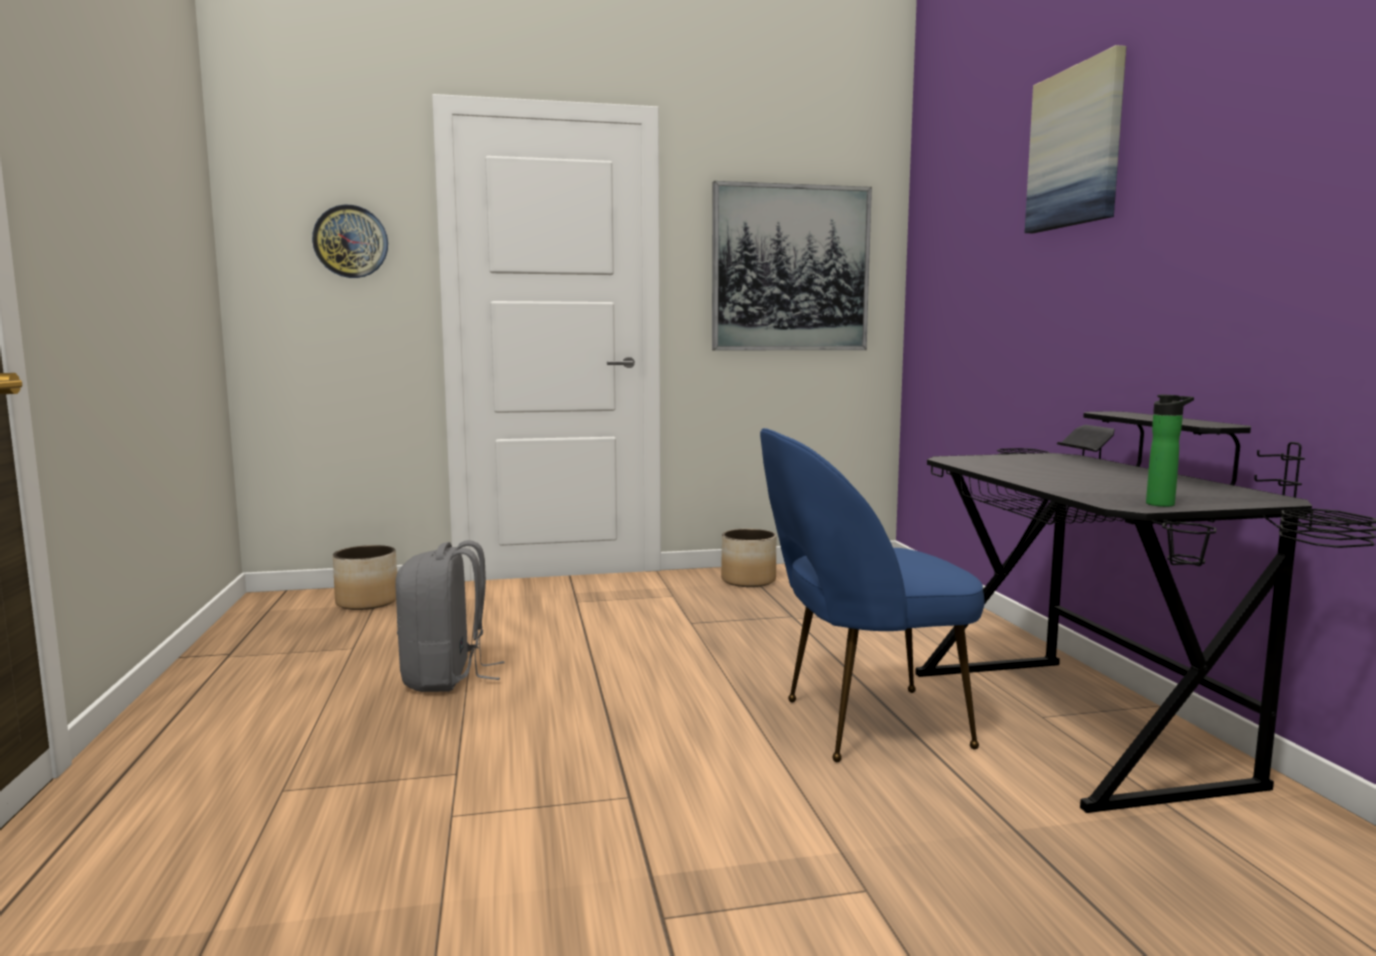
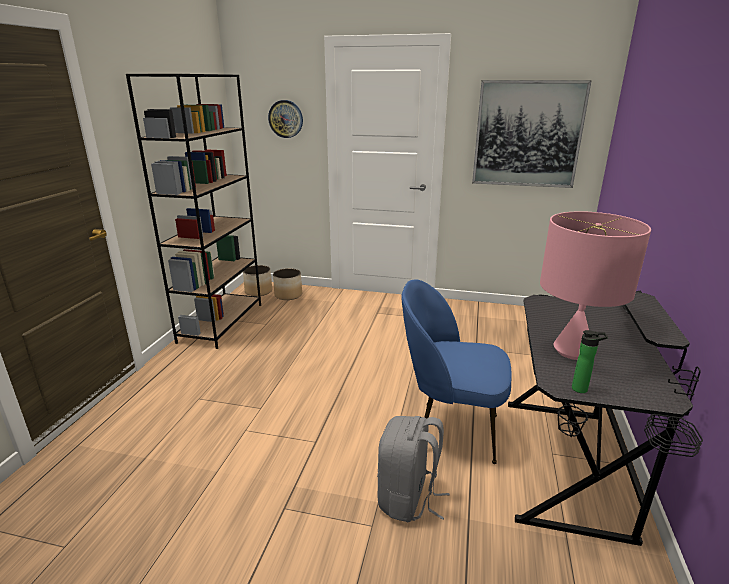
camera: 25 degrees right, 15 degrees up
grey backpack [395,540,505,692] -> grey backpack moved to [377,416,450,522]
planter [721,529,776,587] -> planter moved to [243,265,272,296]
picture [1024,45,1126,233] -> none
none -> beige bookcase [126,74,261,349]
none -> pink table lamp [540,211,651,360]

